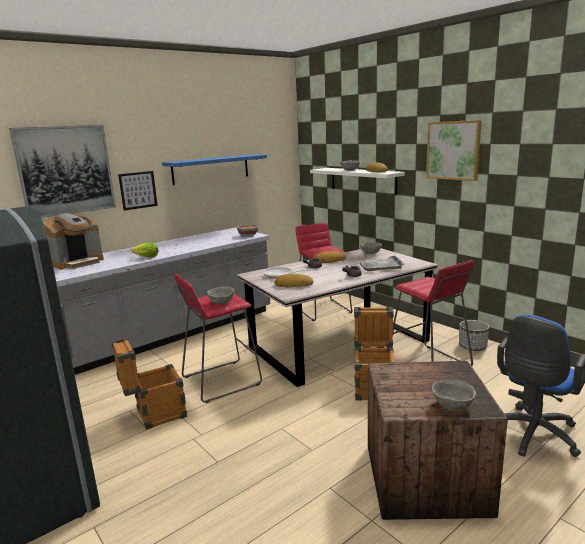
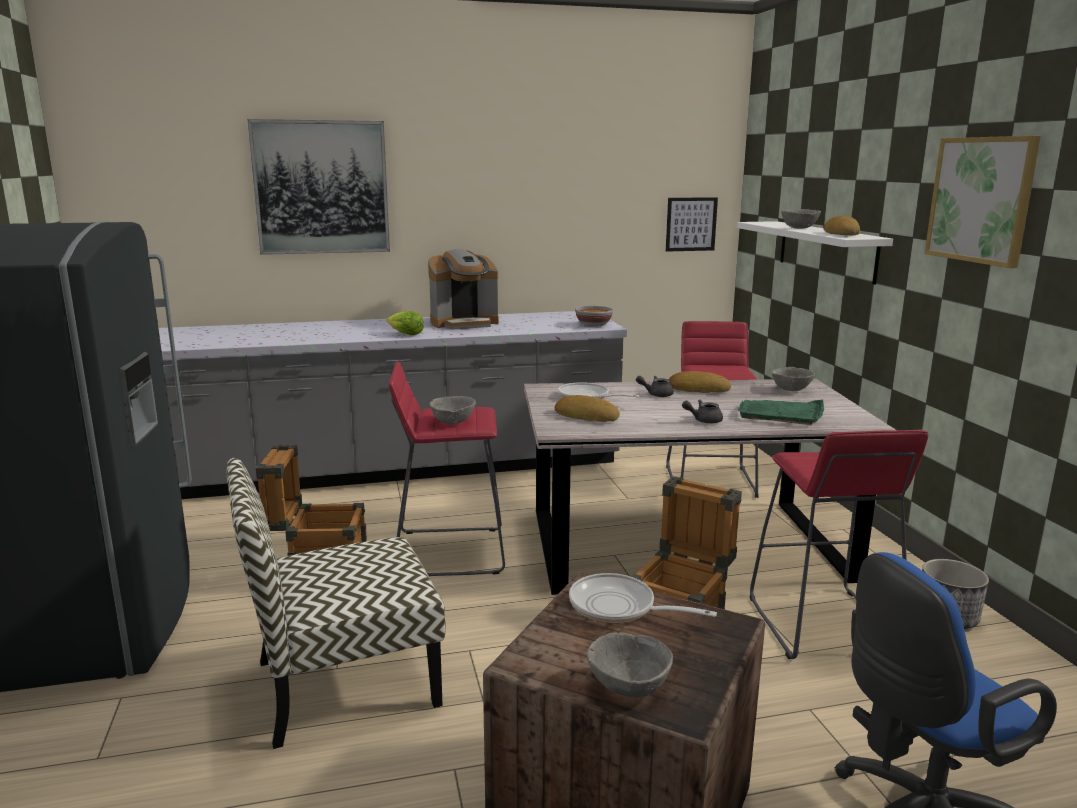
camera: 25 degrees right, 0 degrees up
coffee machine [44,213,104,270] -> coffee machine moved to [428,249,499,330]
picture [118,171,158,211] -> picture moved to [666,197,718,252]
blue shelf [162,154,267,185] -> none
grey tray [358,256,404,271] -> green tray [738,400,824,425]
none -> chair [226,458,445,749]
none -> frying pan [569,573,717,623]

